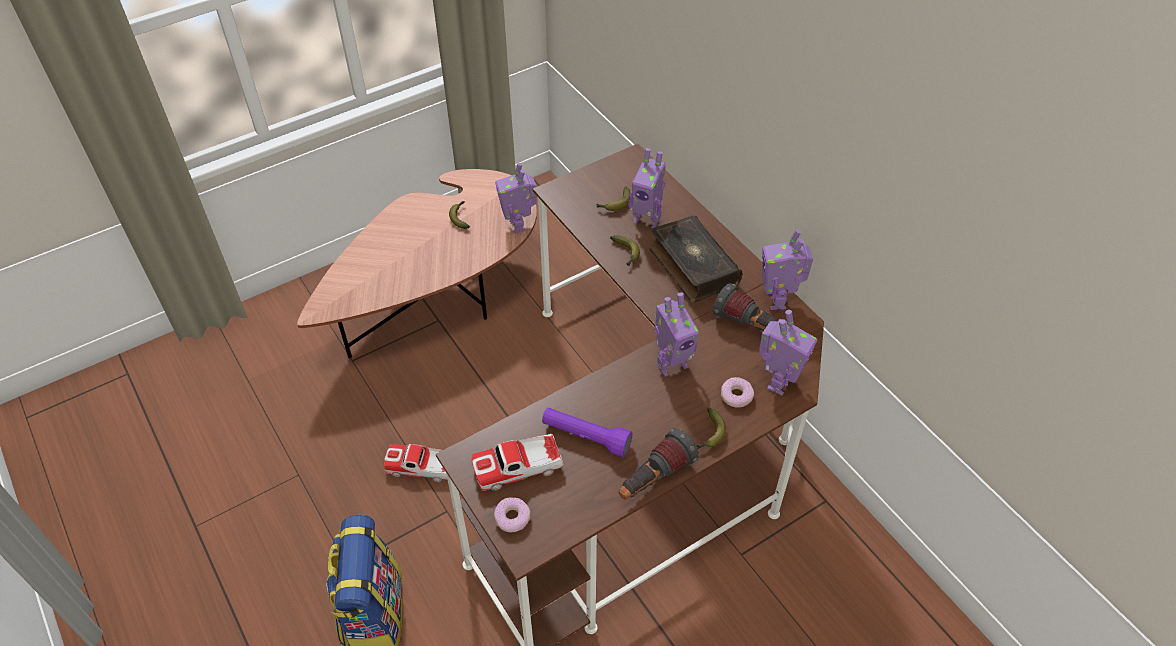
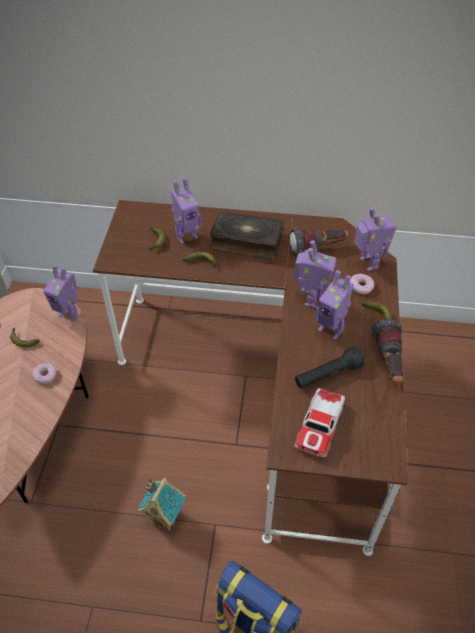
camera: 50 degrees left, 0 degrees up
toy car [384,444,447,482] -> toy house [138,478,186,531]
donut [494,497,530,532] -> donut moved to [32,363,57,384]
purple flashlight [542,408,633,457] -> black flashlight [295,346,365,389]
toy robot [762,229,813,310] -> toy robot moved to [315,270,354,340]

